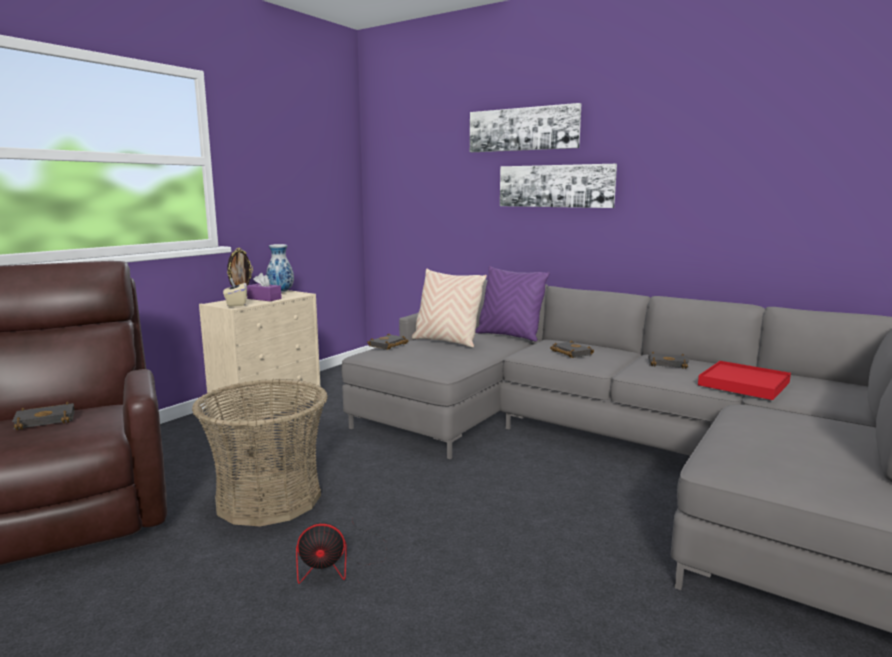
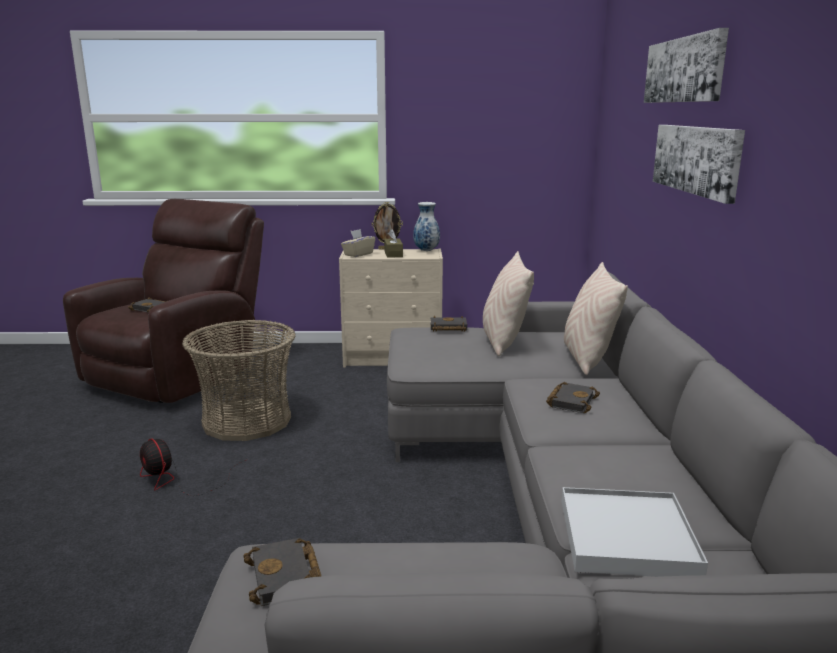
camera: 55 degrees right, 5 degrees up
purple tissue box [247,273,282,301] -> brown tissue box [384,229,403,258]
purple pillow [475,266,550,341] -> beige pillow [564,262,628,375]
black book [648,352,689,369] -> black book moved to [243,538,321,606]
red tray [698,361,791,400] -> white tray [562,487,708,577]

